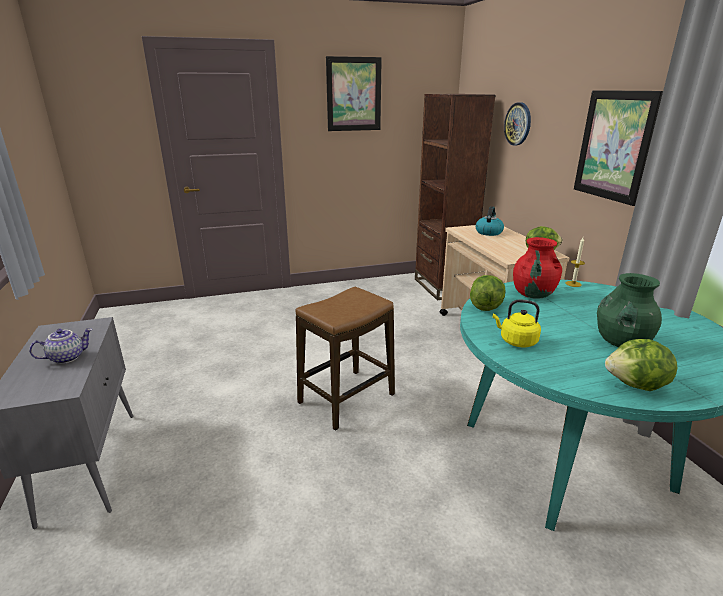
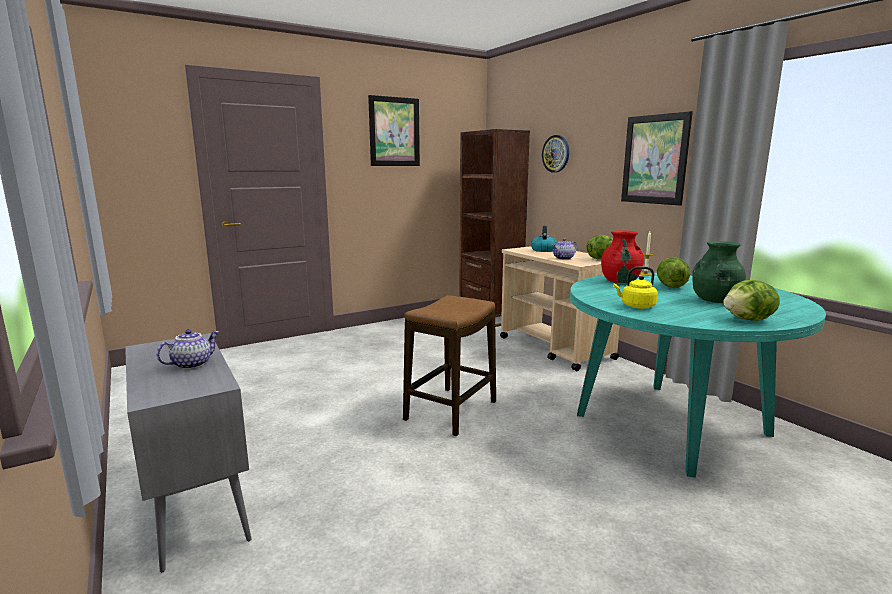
camera: 15 degrees left, 10 degrees down
lettuce [470,275,506,311] -> lettuce moved to [657,257,690,288]
none -> teapot [551,238,577,260]

